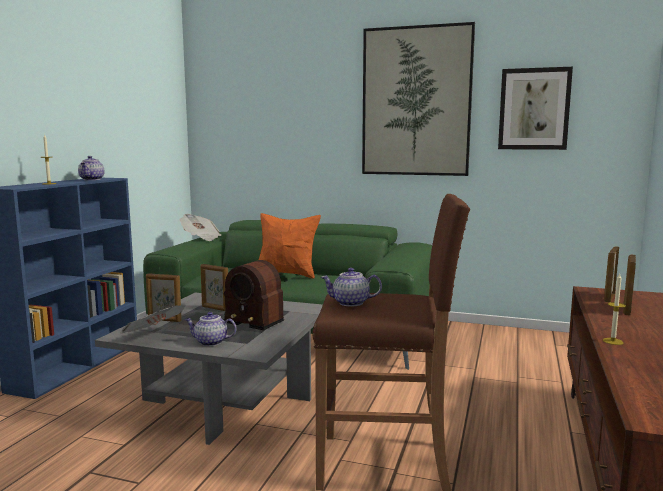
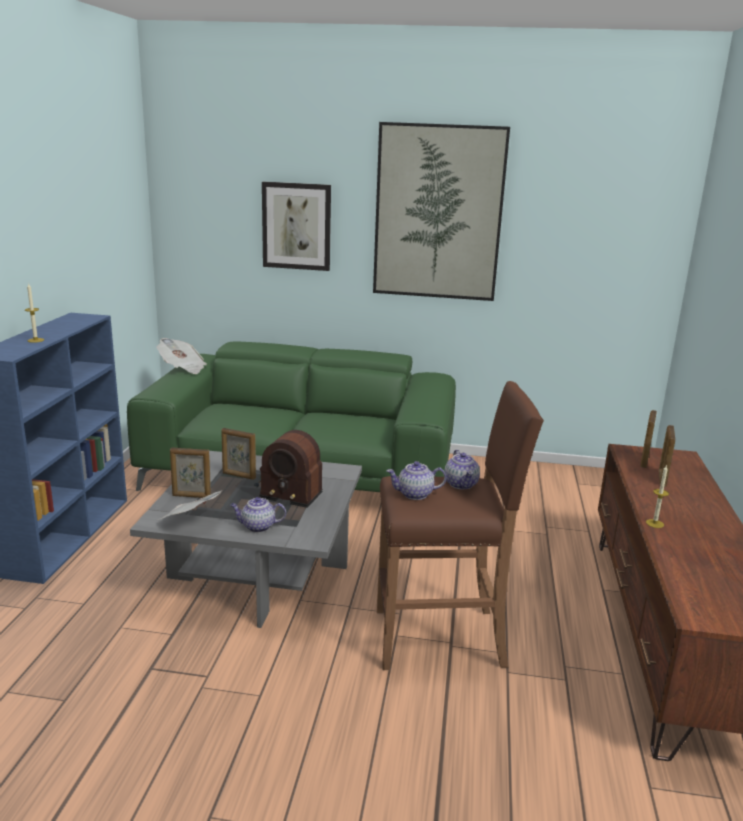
camera: 10 degrees left, 10 degrees up
teapot [78,156,104,180] -> teapot moved to [444,450,480,489]
orange pillow [259,213,321,279] -> none
picture [498,67,573,150] -> picture moved to [262,182,331,271]

